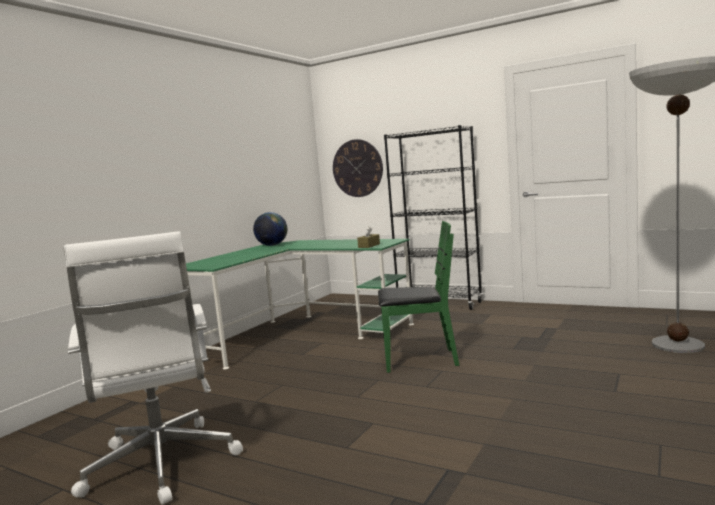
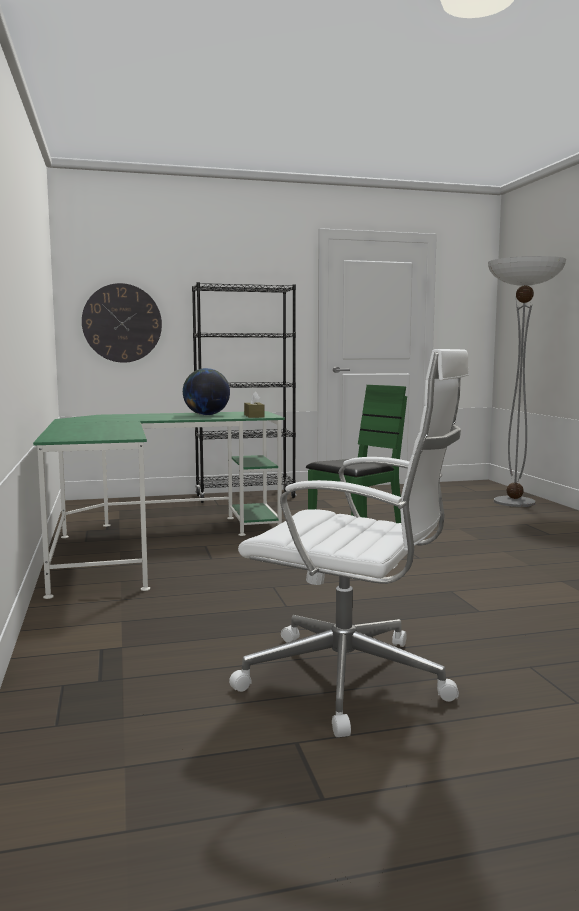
camera: 45 degrees left, 0 degrees up
globe [253,212,287,246] -> globe moved to [183,368,230,415]

